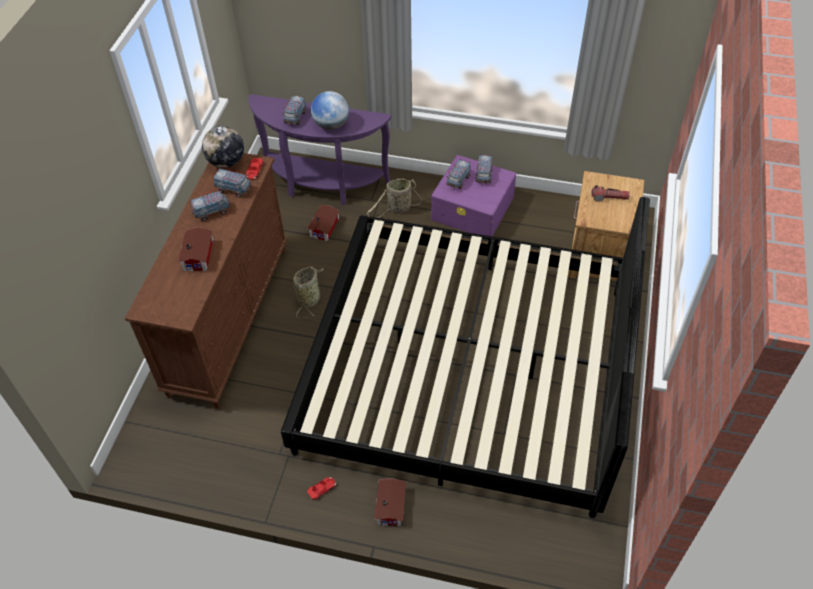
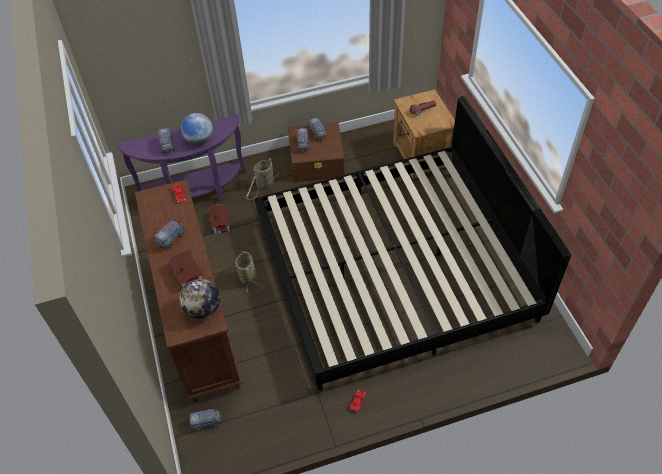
camera: 30 degrees left, 0 degrees up
globe [202,126,244,168] -> globe moved to [180,279,220,319]
toy truck [213,168,252,198] -> toy truck moved to [189,408,222,432]
toy house [375,478,406,526] -> none
purple storage box [431,155,516,236] -> brown storage box [288,123,345,182]

